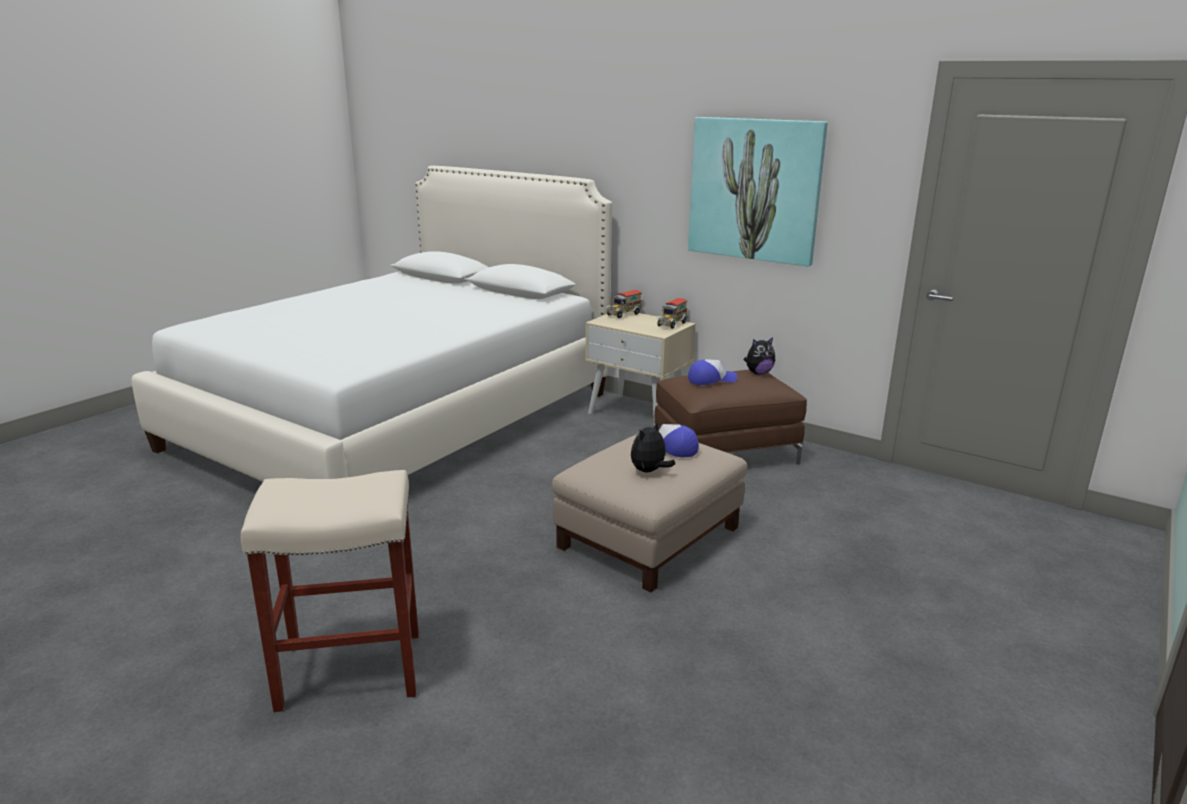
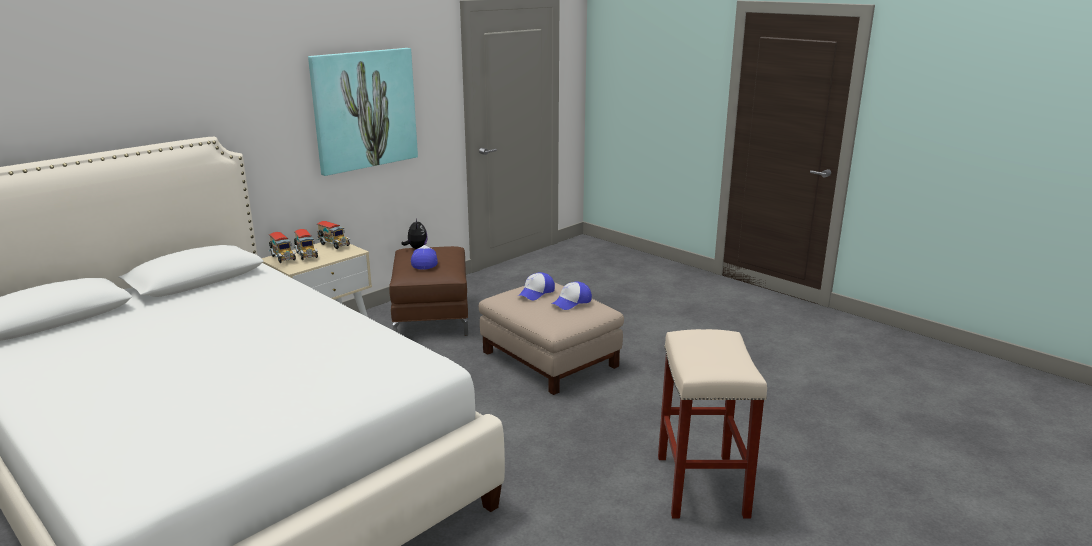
camera: 80 degrees left, 0 degrees up
plush toy [631,421,675,472] -> cap [552,281,592,310]
none -> toy truck [294,229,318,260]

